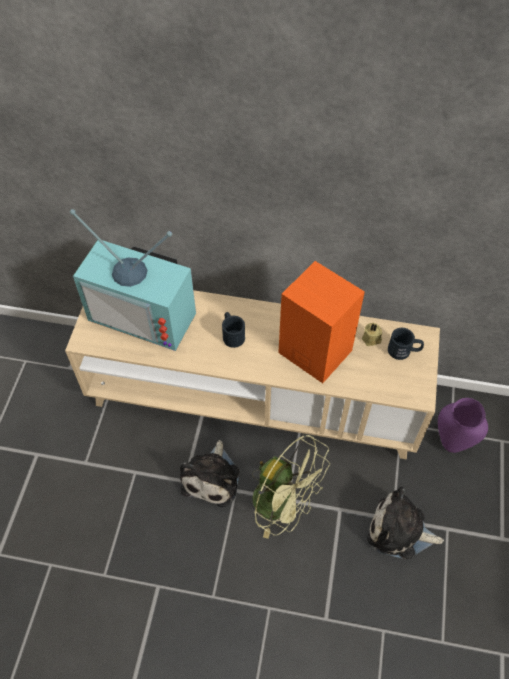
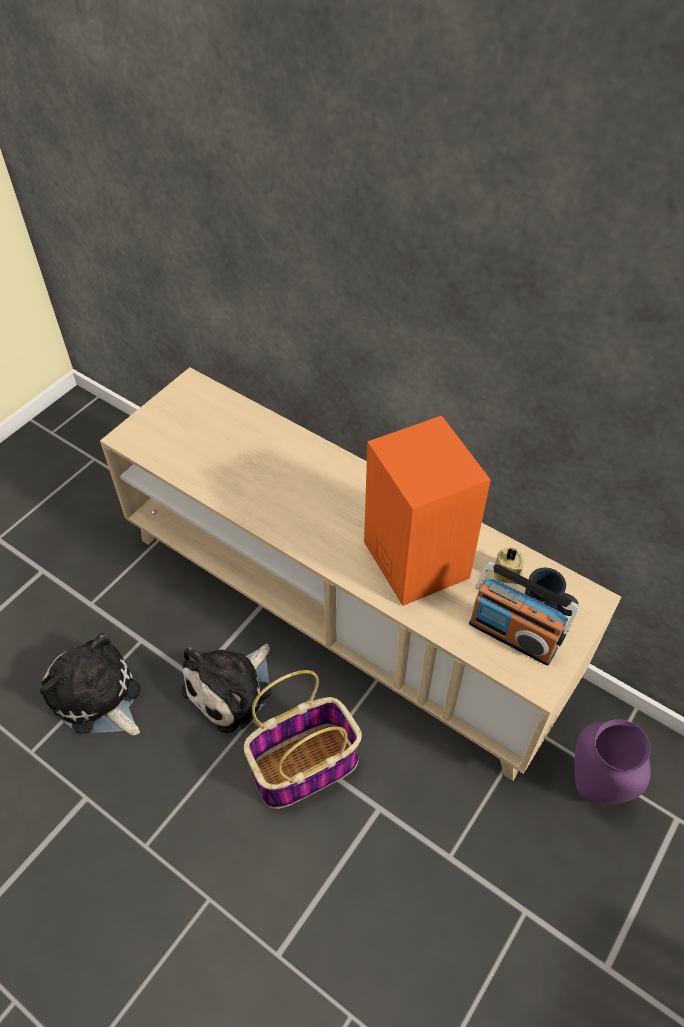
camera: 25 degrees right, 5 degrees down
television [70,209,196,351] -> none
black mug [222,312,245,348] -> none
green fan [252,435,330,539] -> basket [244,670,362,809]
plush toy [367,487,444,559] -> plush toy moved to [40,633,140,735]
none -> radio [469,561,579,666]

